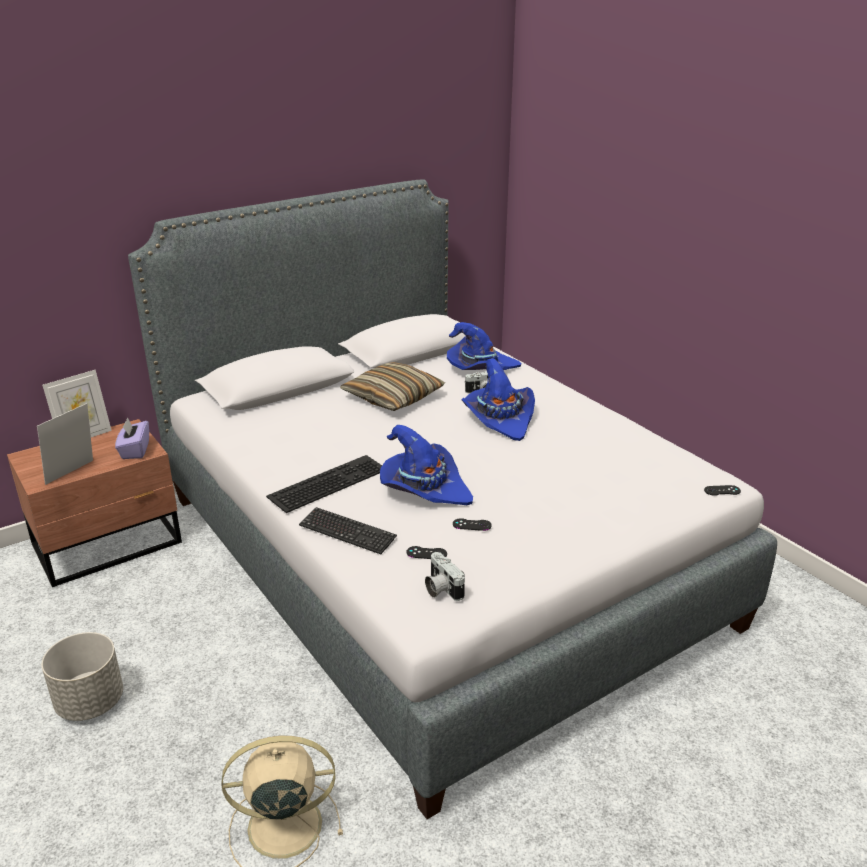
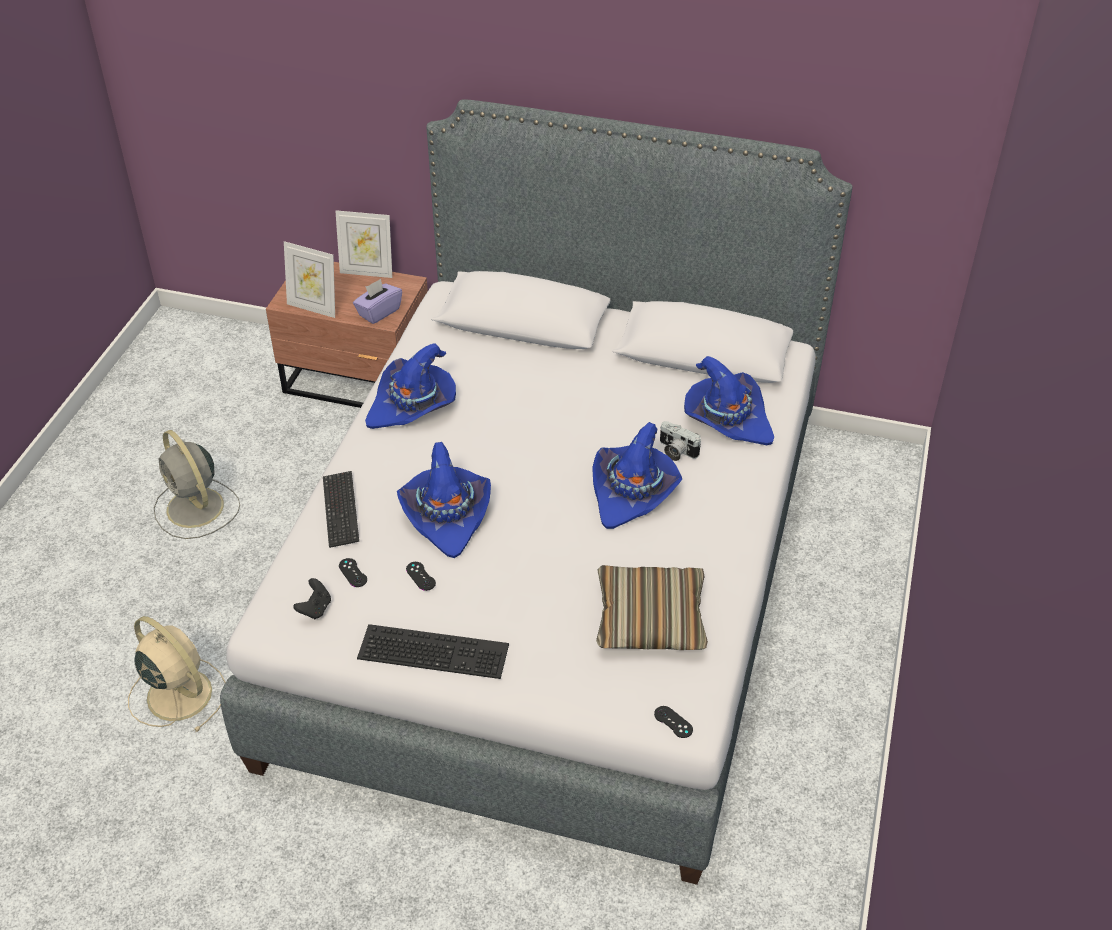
camera: 50 degrees right, 15 degrees up
picture frame [37,403,93,485] -> picture frame turned 150 degrees counterclockwise [284,241,335,318]
grey planter [42,632,123,721] -> grey fan [154,430,240,539]
keyboard [266,455,382,513] -> keyboard moved to [357,624,509,679]
pillow [340,362,445,411] -> pillow moved to [596,565,708,650]
camera [425,552,465,601] -> black game controller [293,578,331,619]
none -> blue hat [365,343,456,429]

